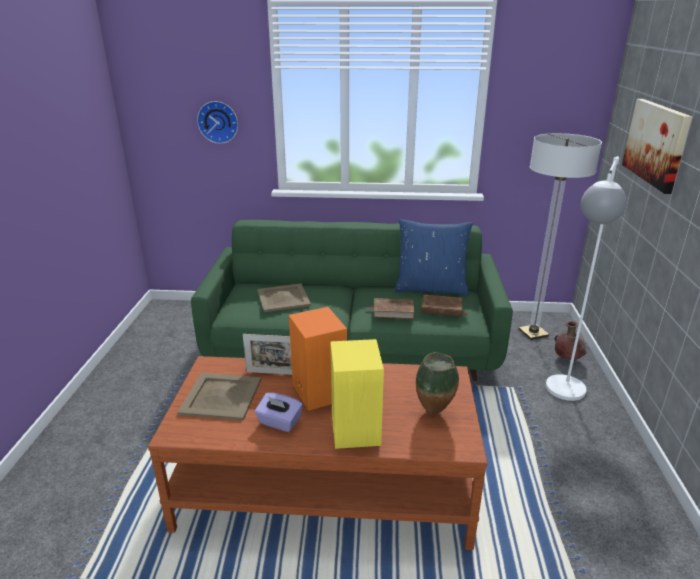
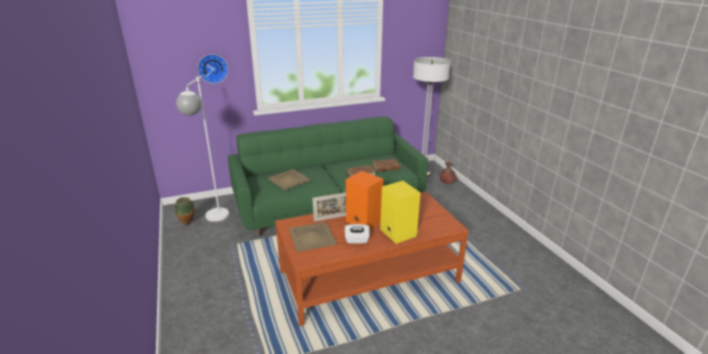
camera: 25 degrees left, 0 degrees up
purple tissue box [254,393,303,432] -> white tissue box [345,224,370,244]
blue pillow [395,219,473,296] -> none
vase [416,352,459,415] -> vase moved to [175,197,195,225]
white floor lamp [546,156,627,401] -> white floor lamp moved to [176,76,229,222]
picture [622,99,692,194] -> none

